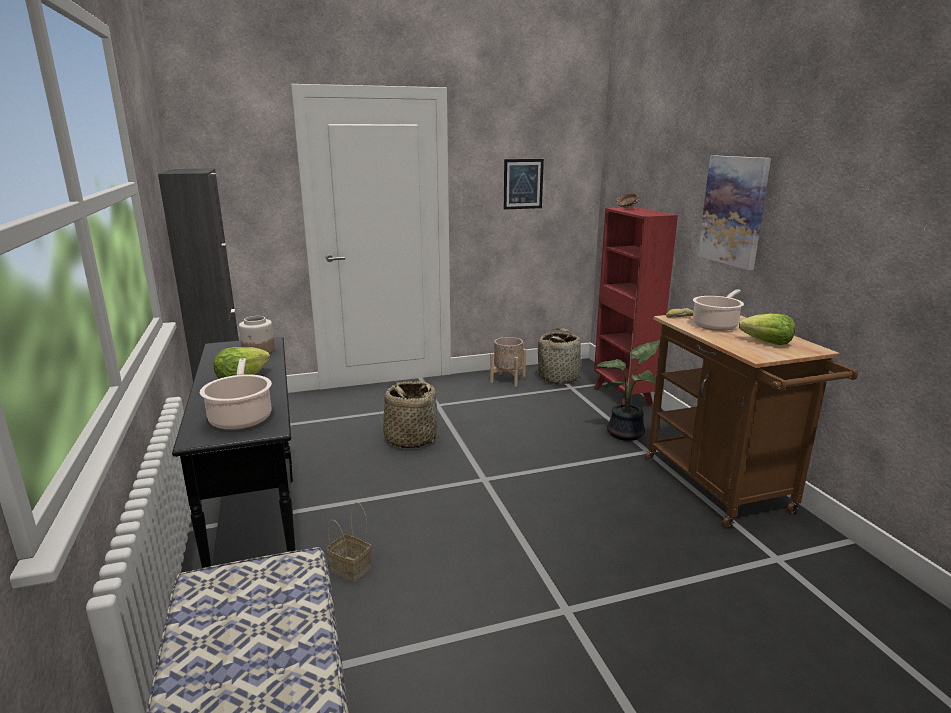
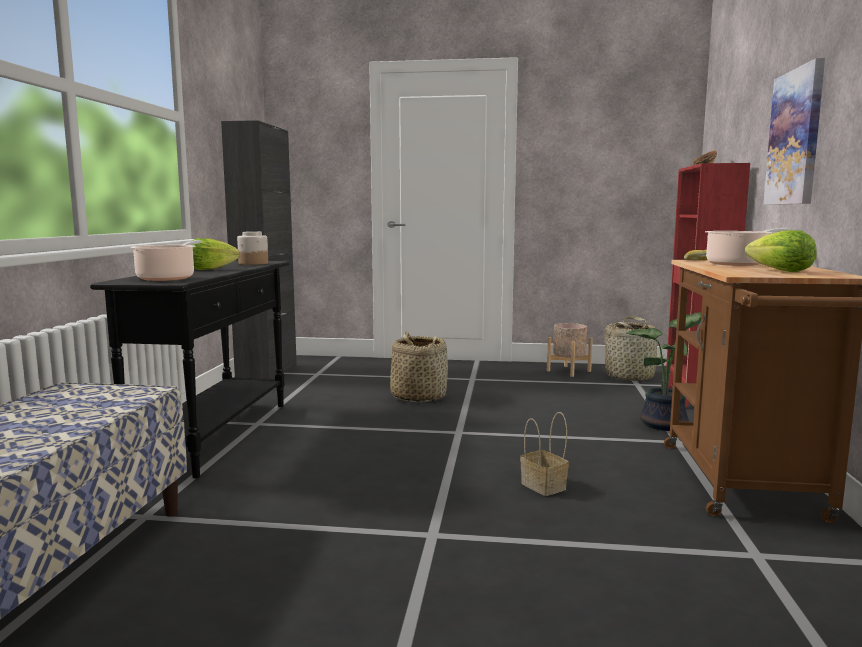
camera: 25 degrees right, 10 degrees down
basket [326,502,371,582] -> basket moved to [520,412,569,496]
picture [504,159,544,210] -> none

